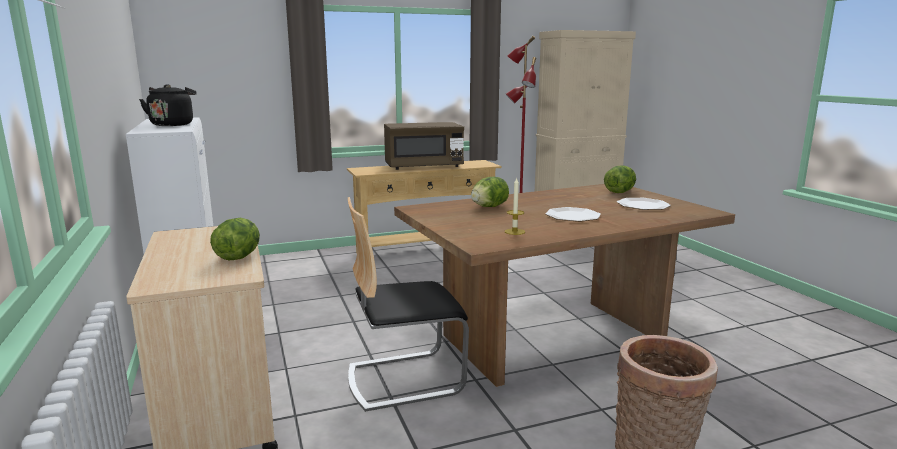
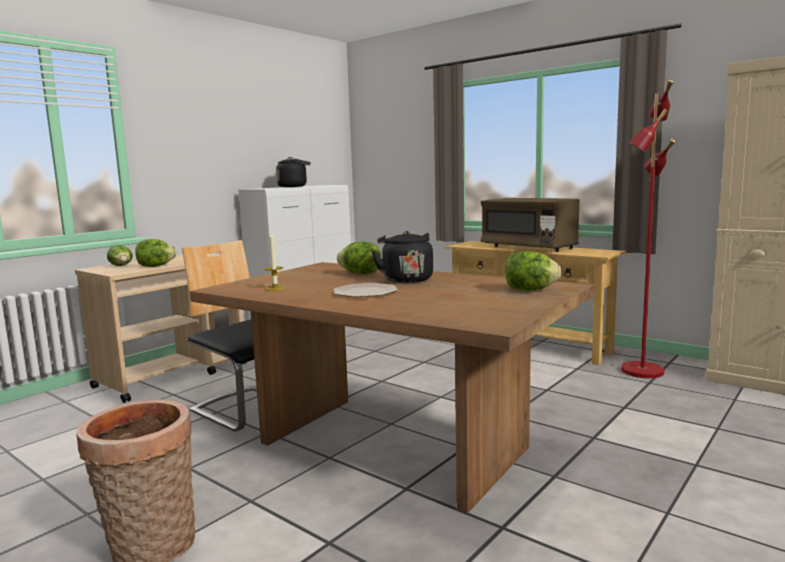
camera: 60 degrees right, 5 degrees down
plate [617,198,671,210] -> none
none -> lettuce [107,245,133,266]
none -> black kettle [372,231,433,283]

